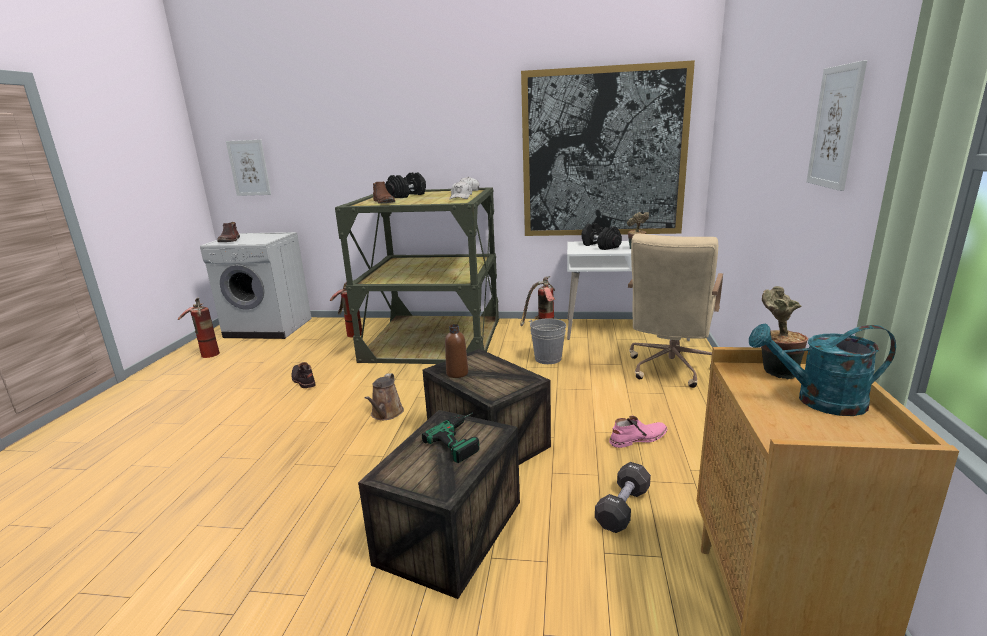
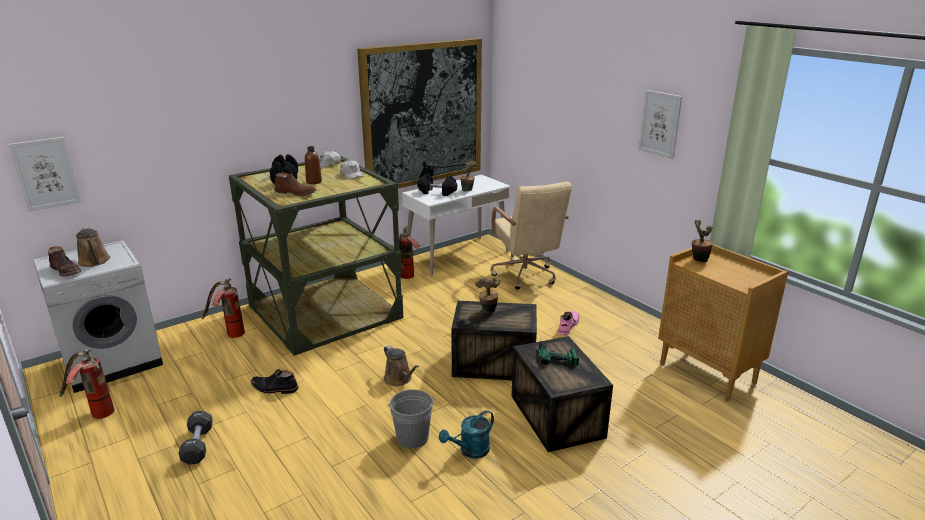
camera: 45 degrees left, 5 degrees up
brown bottle [445,324,468,378] -> brown bottle moved to [305,146,322,184]
grey bucket [529,318,566,364] -> grey bucket moved to [387,389,436,448]
black dumbbell [595,462,651,533] -> black dumbbell moved to [179,411,213,465]
turquoise watering can [749,324,896,416] -> turquoise watering can moved to [439,410,494,459]
none -> brown watering can [76,227,110,267]
none -> potted plant [475,277,501,313]

